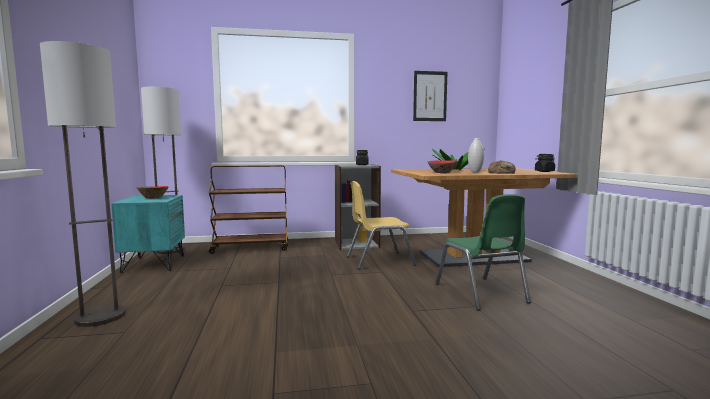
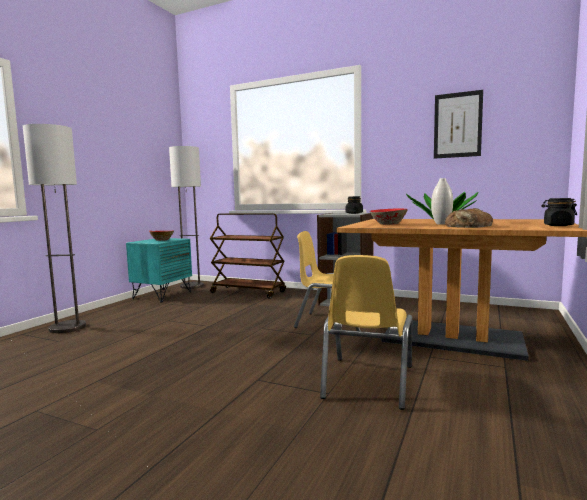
camera: 35 degrees right, 0 degrees up
green chair [436,194,531,310] -> yellow chair [320,255,412,410]

